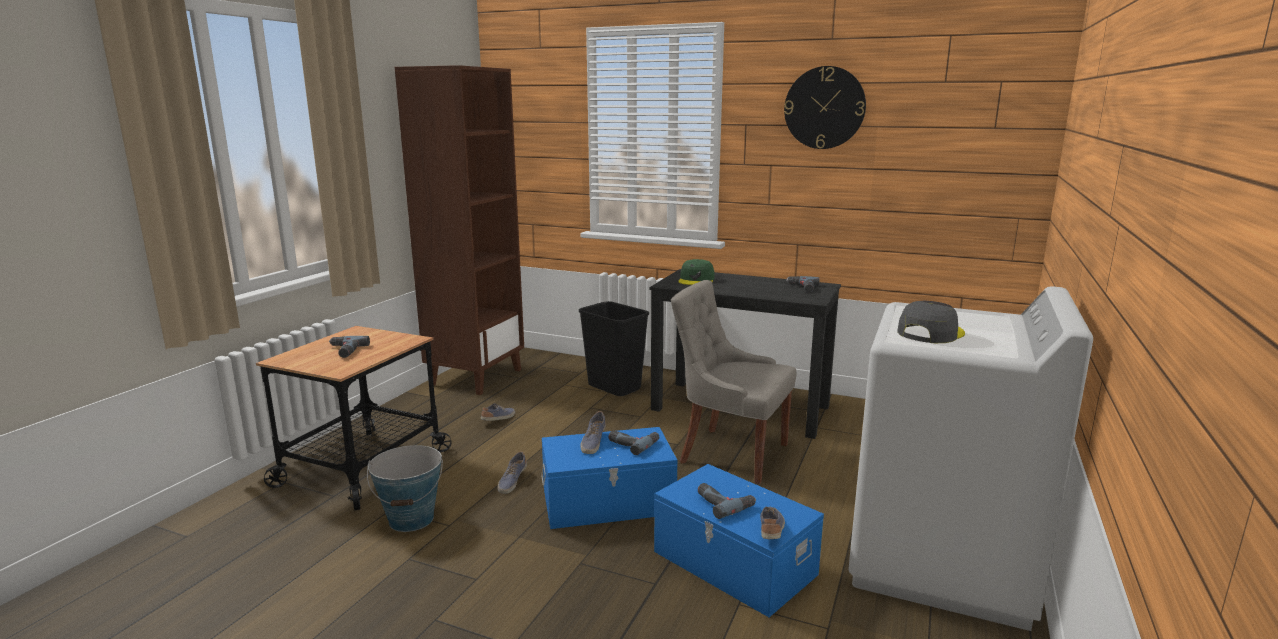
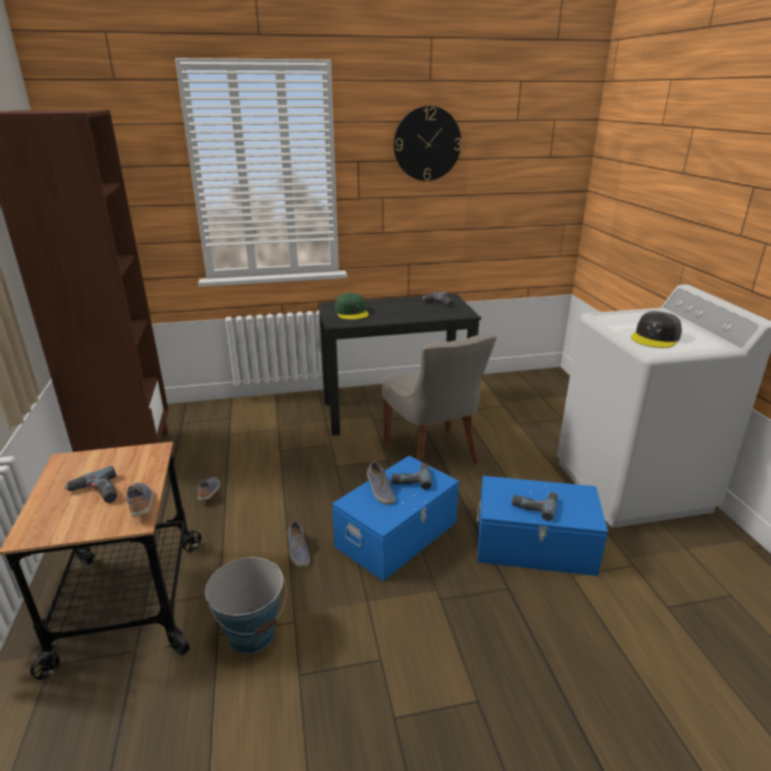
camera: 35 degrees left, 10 degrees up
black trash can [579,301,649,396] -> none
grey chair [671,280,796,484] -> grey chair turned 105 degrees counterclockwise [382,334,497,464]
shoe [760,507,785,539] -> shoe moved to [126,483,154,517]
grey cap [897,301,965,343] -> grey cap turned 150 degrees counterclockwise [631,311,682,348]

